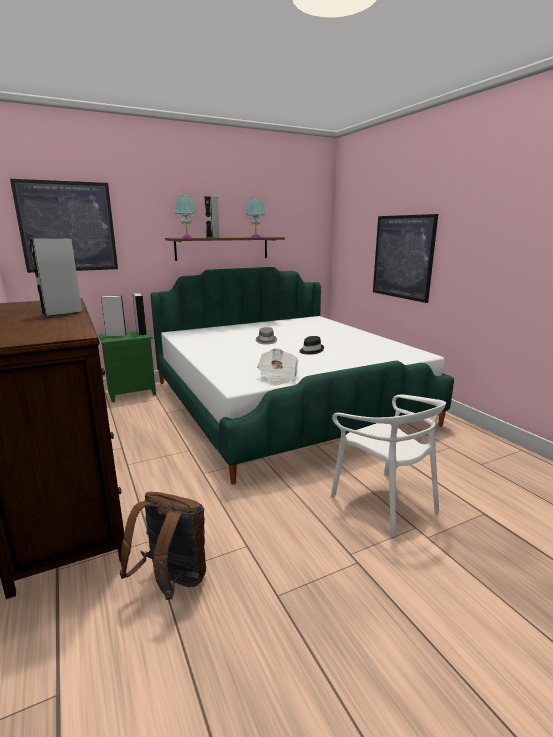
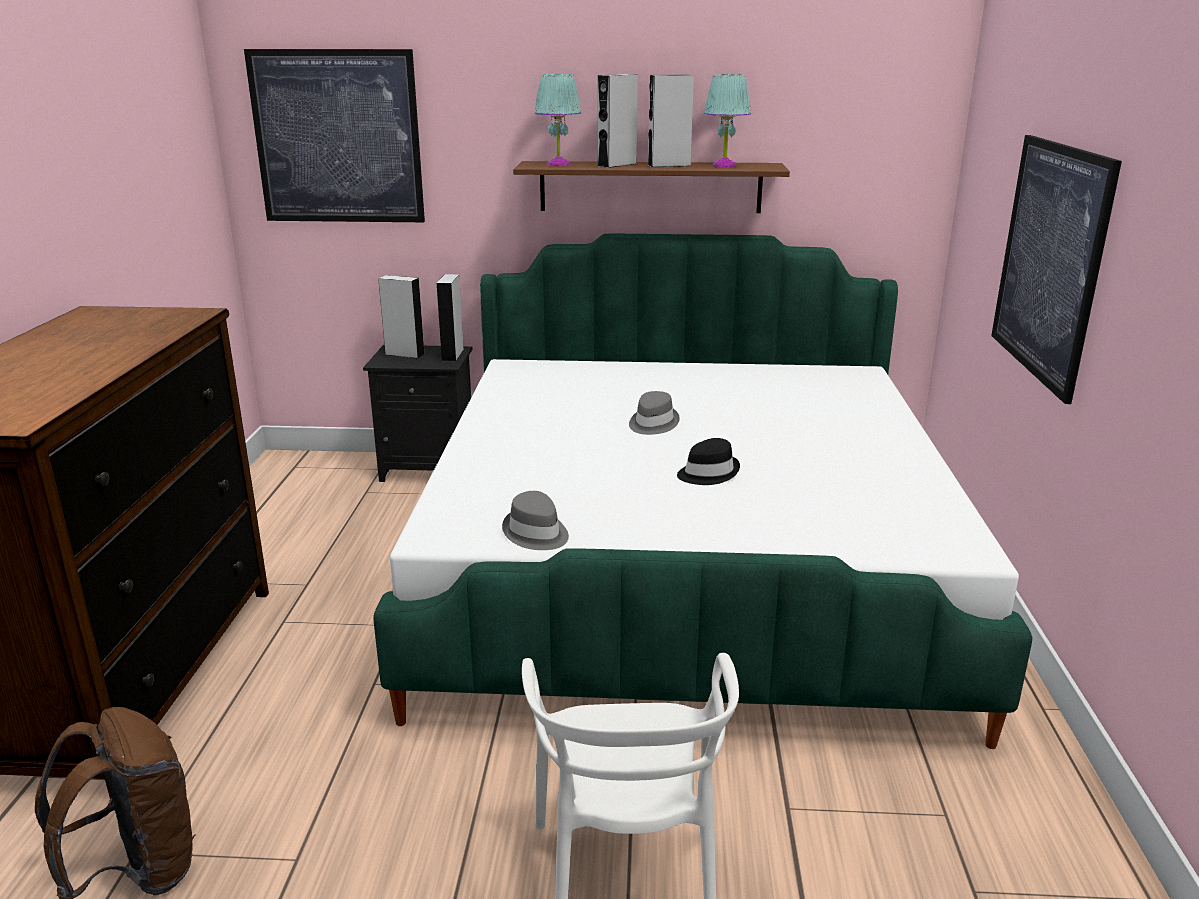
camera: 30 degrees right, 5 degrees up
grey speaker [29,238,82,316] -> grey speaker moved to [648,74,694,167]
green nightstand [98,330,156,402] -> black nightstand [363,345,472,482]
newspaper [257,349,298,386] -> grey hat [502,491,569,550]

